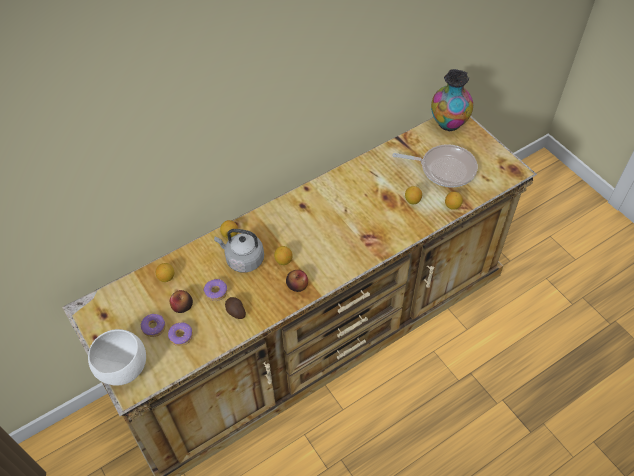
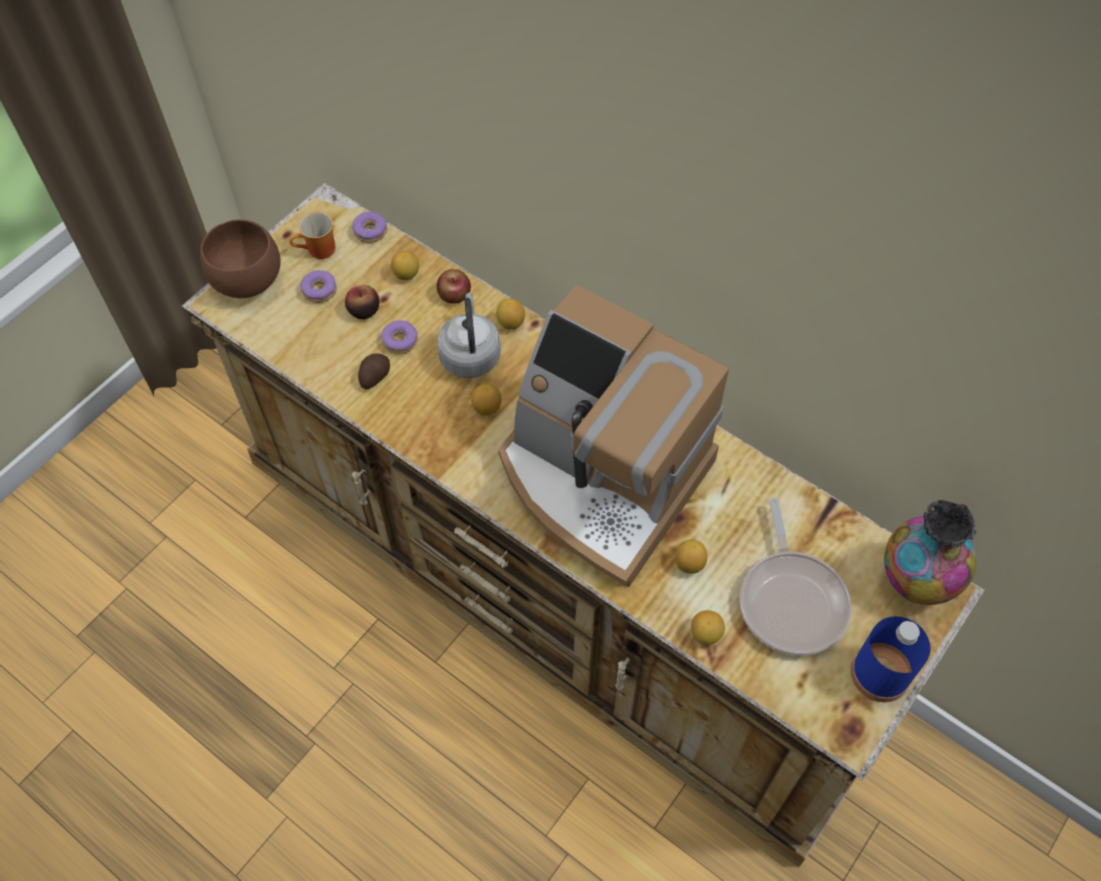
camera: 70 degrees right, 5 degrees up
white bowl [88,329,146,386] -> brown bowl [200,219,281,298]
donut [168,322,193,346] -> donut moved to [352,212,387,243]
apple [286,270,308,292] -> apple moved to [437,269,471,304]
none -> mug [289,212,336,259]
none -> coffee machine [498,285,729,587]
none -> blue bottle [851,616,931,702]

